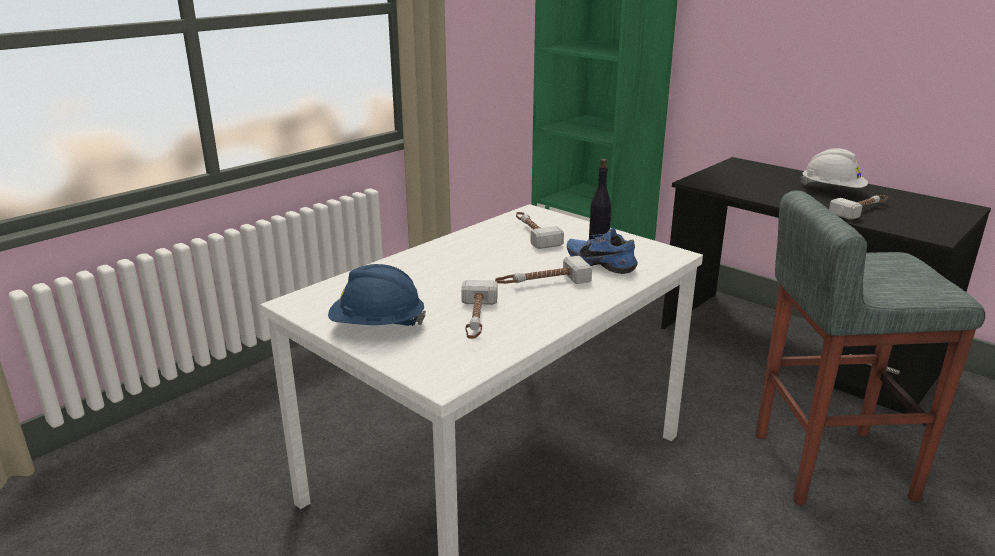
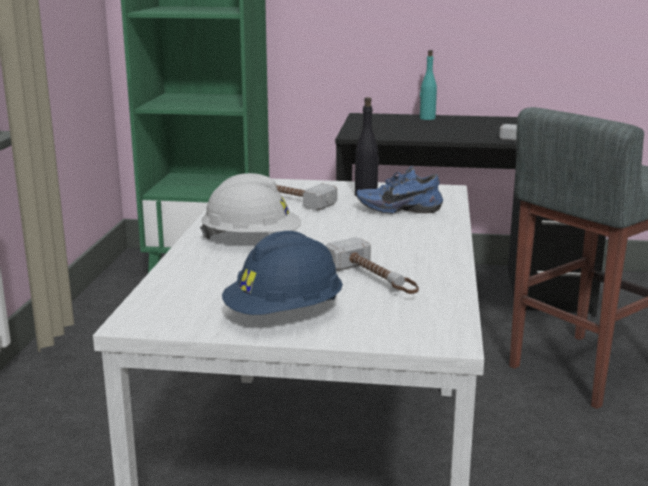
camera: 35 degrees left, 5 degrees down
hammer [495,256,592,284] -> none
white hard hat [801,148,868,188] -> white hard hat moved to [200,173,301,239]
none -> turquoise bottle [420,50,437,120]

